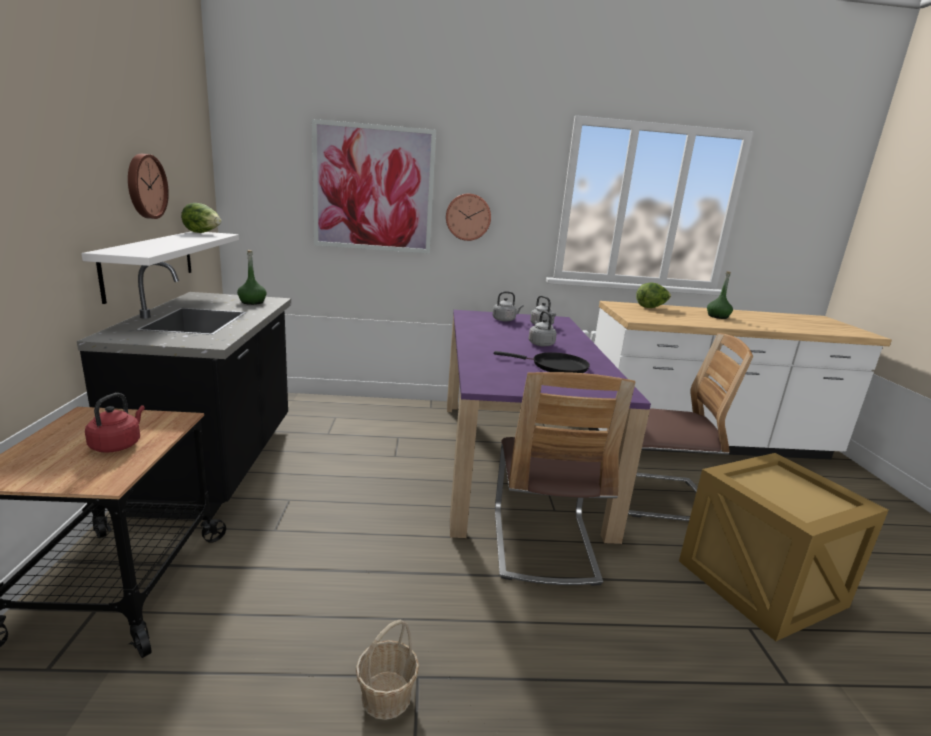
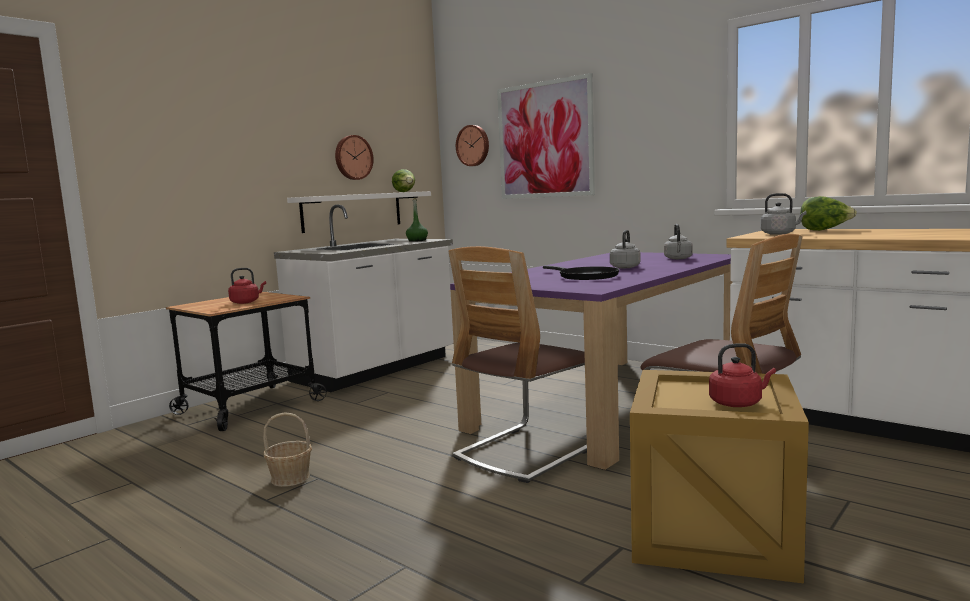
camera: 45 degrees right, 10 degrees down
black counter [77,262,291,520] -> white counter [274,204,454,392]
wall clock [446,193,491,241] -> wall clock moved to [456,125,489,166]
grey kettle [493,291,523,322] -> grey kettle moved to [761,193,807,235]
green bottle [707,271,733,319] -> none
none -> red kettle [709,343,776,407]

